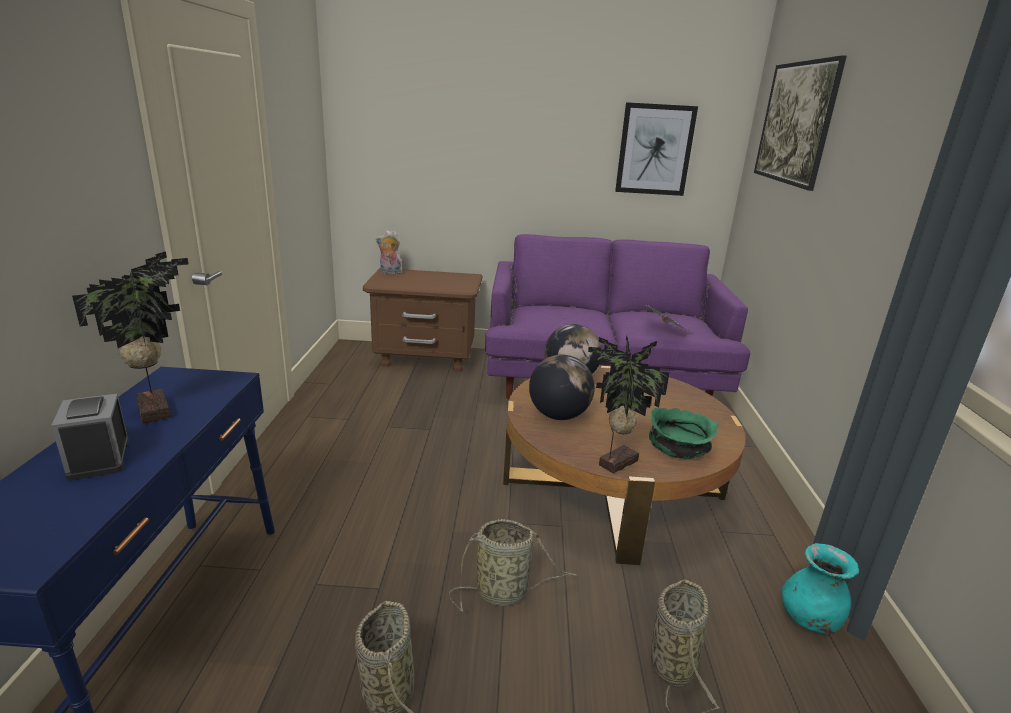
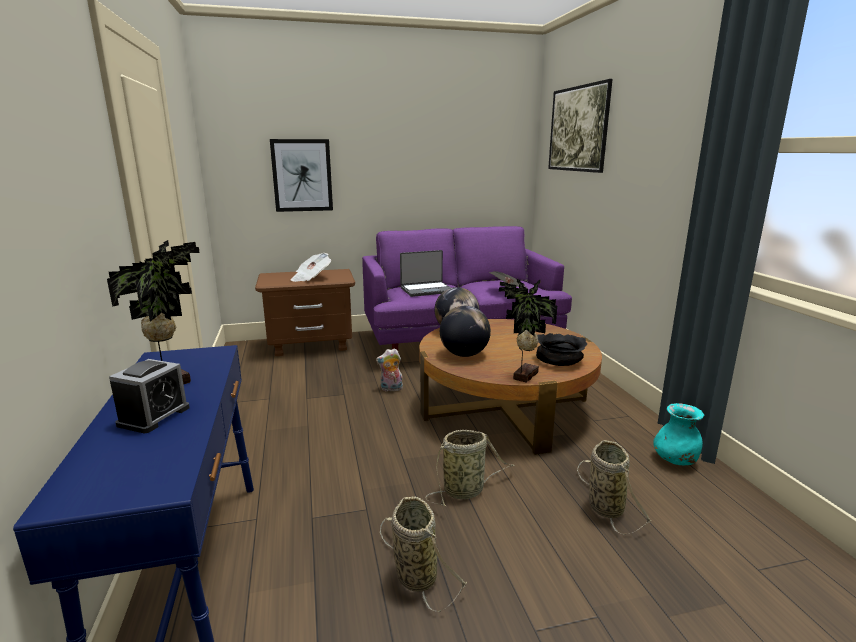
camera: 15 degrees left, 5 degrees down
alarm clock [51,394,129,481] -> alarm clock turned 120 degrees counterclockwise [109,359,190,433]
plush toy [376,230,402,275] -> plush toy moved to [376,348,403,392]
picture [615,102,698,196] -> picture moved to [270,139,333,212]
green bowl [649,408,719,459] -> black bowl [536,333,587,366]
none -> newspaper [291,253,331,282]
none -> laptop [400,250,451,297]

